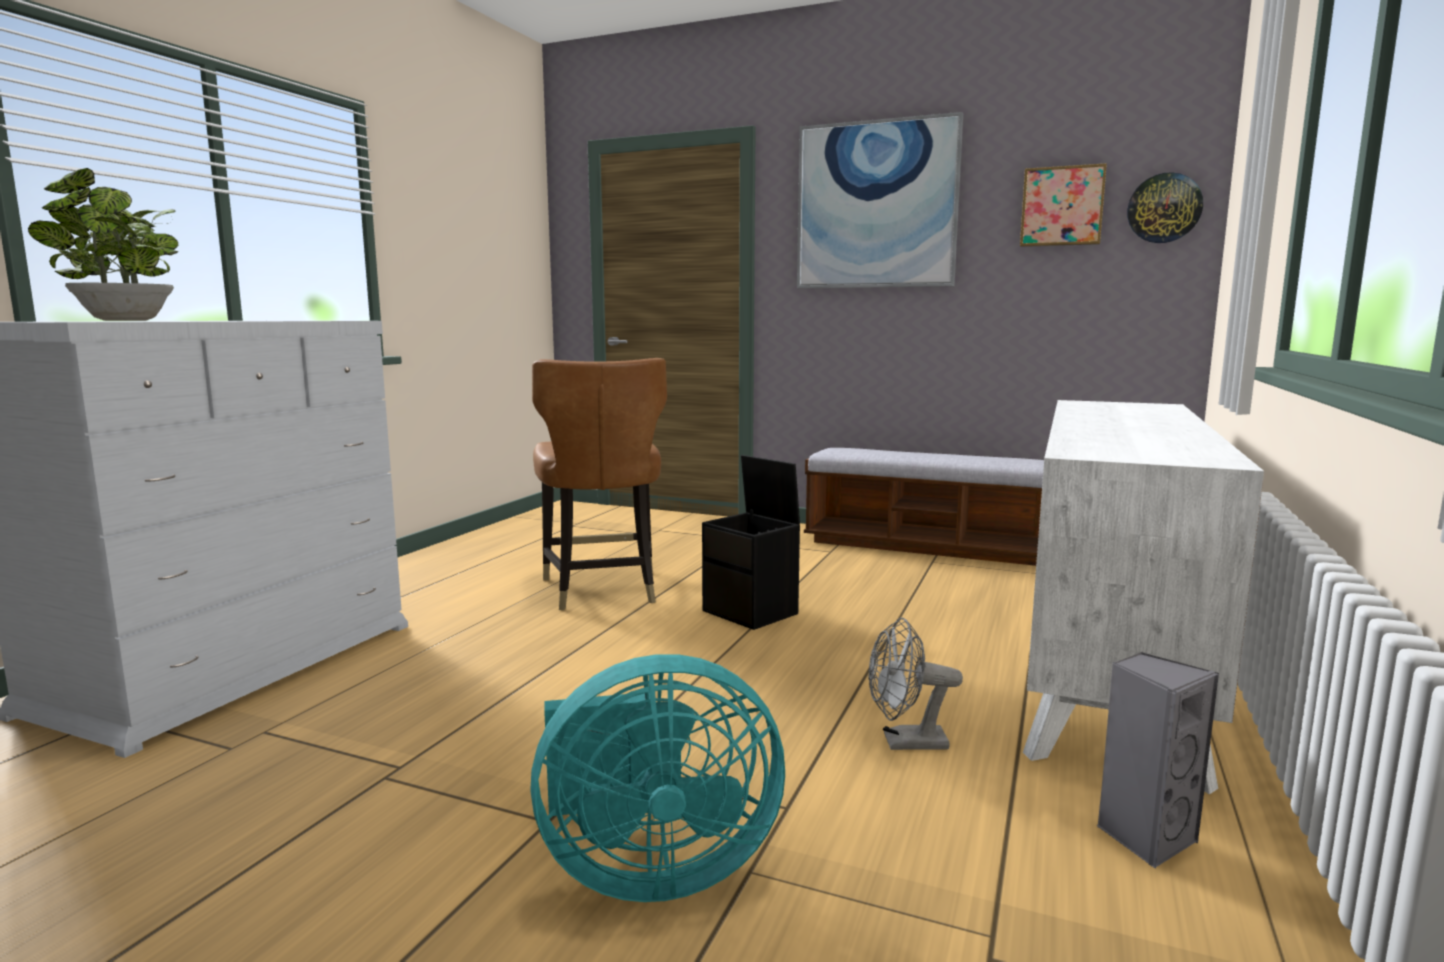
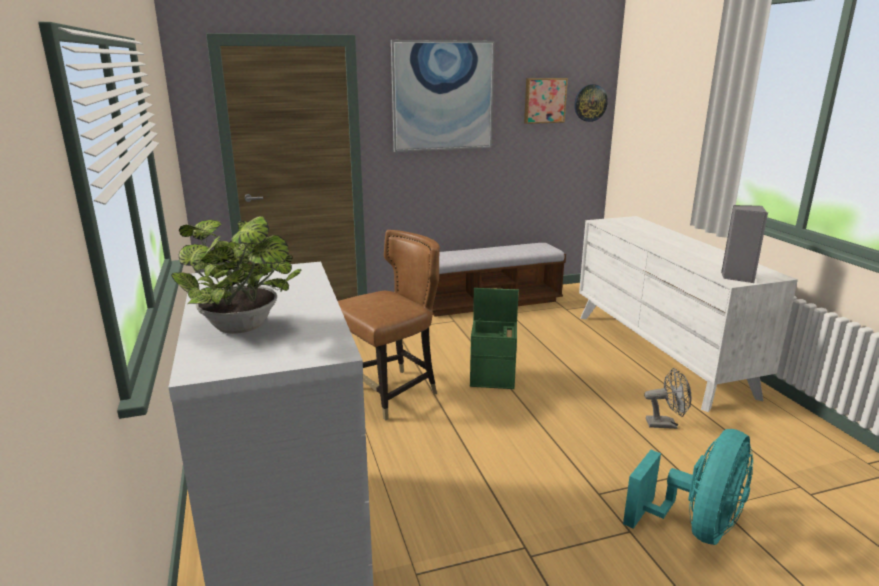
camera: 40 degrees left, 10 degrees up
brown chair [532,358,667,610] -> brown chair turned 75 degrees counterclockwise [338,230,440,420]
black storage box [702,455,800,630] -> green storage box [470,288,519,389]
grey fan [869,618,963,750] -> grey fan turned 135 degrees counterclockwise [644,368,692,429]
grey speaker [1097,652,1219,869] -> grey speaker moved to [721,205,768,283]

